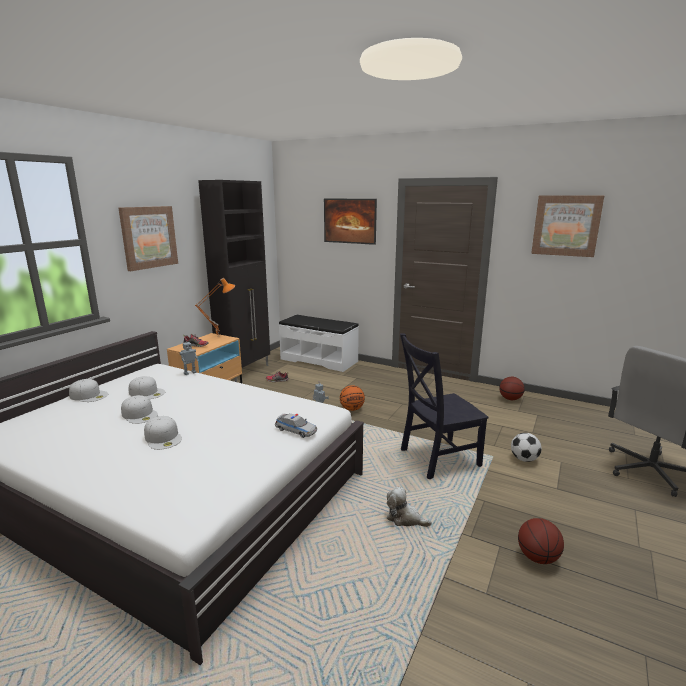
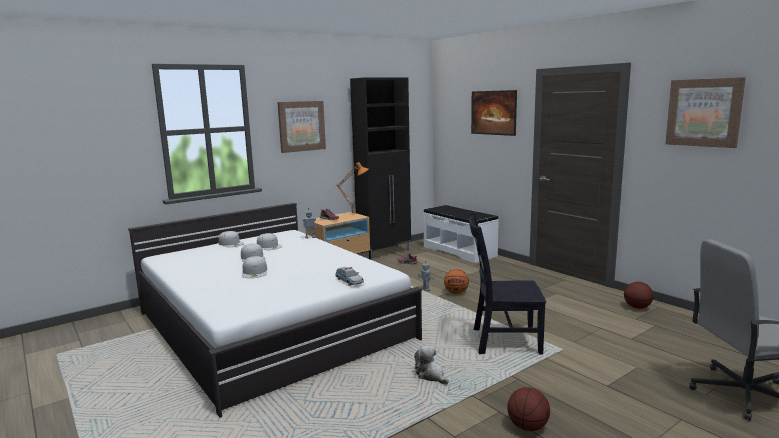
camera: 25 degrees right, 5 degrees down
football [511,433,542,462] -> none

